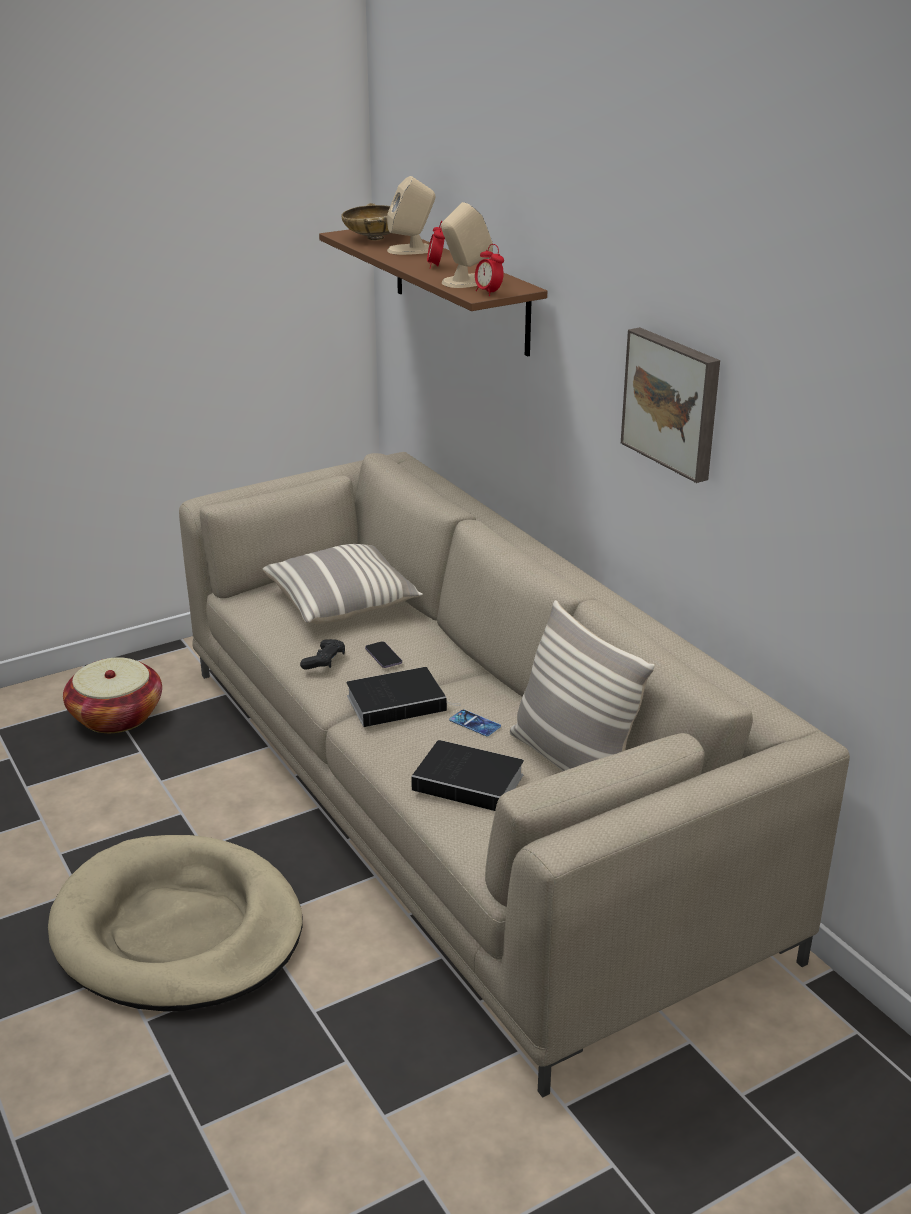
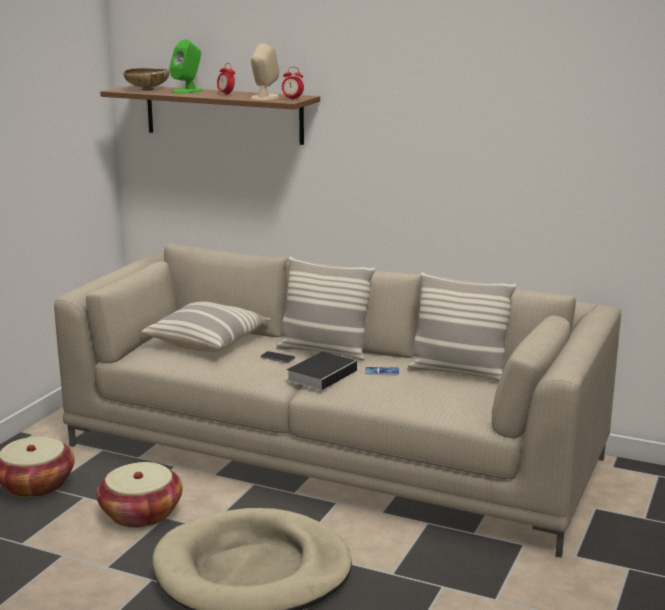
camera: 35 degrees left, 10 degrees down
black game controller [300,639,345,670] -> none
beige speaker [387,176,435,255] -> green speaker [169,39,203,94]
book [411,740,524,811] -> none
picture [621,327,720,483] -> none
none -> basket [96,462,183,528]
none -> pillow [276,257,375,360]

